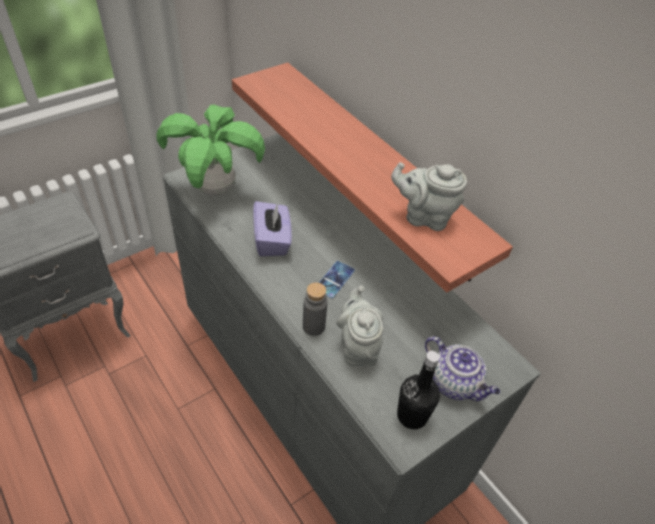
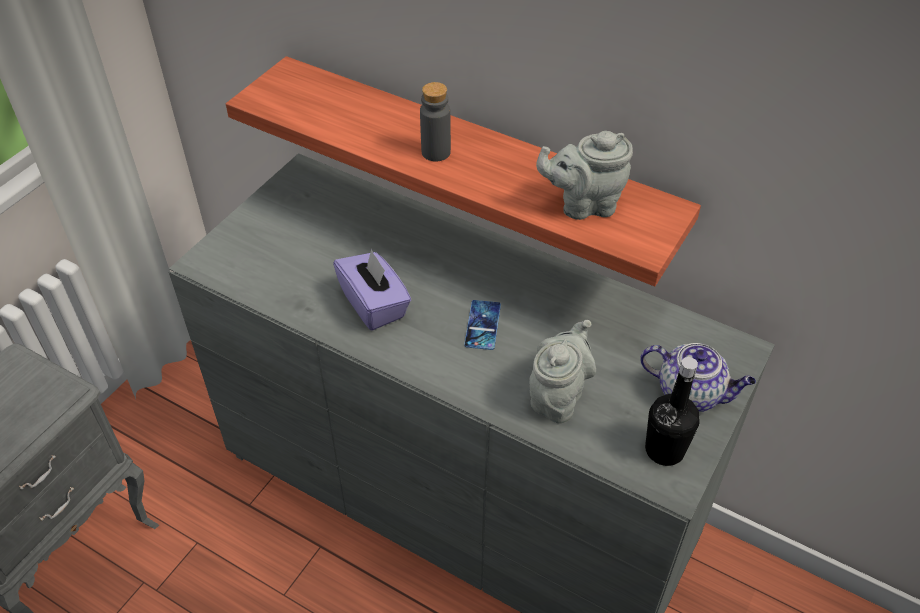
camera: 20 degrees left, 0 degrees up
potted plant [156,105,265,196] -> none
grey bottle [303,282,327,336] -> grey bottle moved to [420,82,451,161]
grey teapot [336,286,383,367] -> grey teapot turned 60 degrees clockwise [529,320,596,424]

